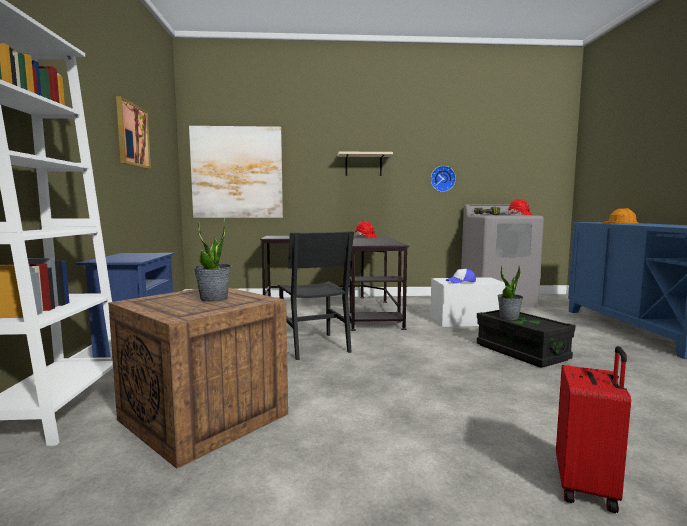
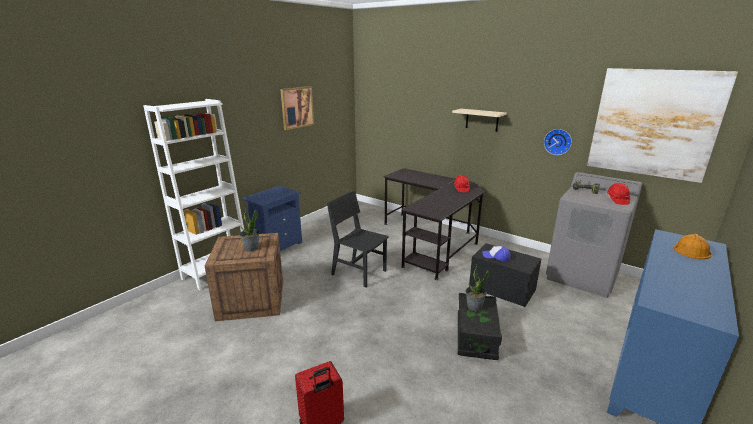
camera: 40 degrees right, 15 degrees up
picture [189,126,283,218] -> picture moved to [587,68,738,183]
black chair [278,231,354,360] -> black chair turned 105 degrees clockwise [327,191,388,287]
white storage box [430,277,506,327] -> black storage box [469,243,541,307]

